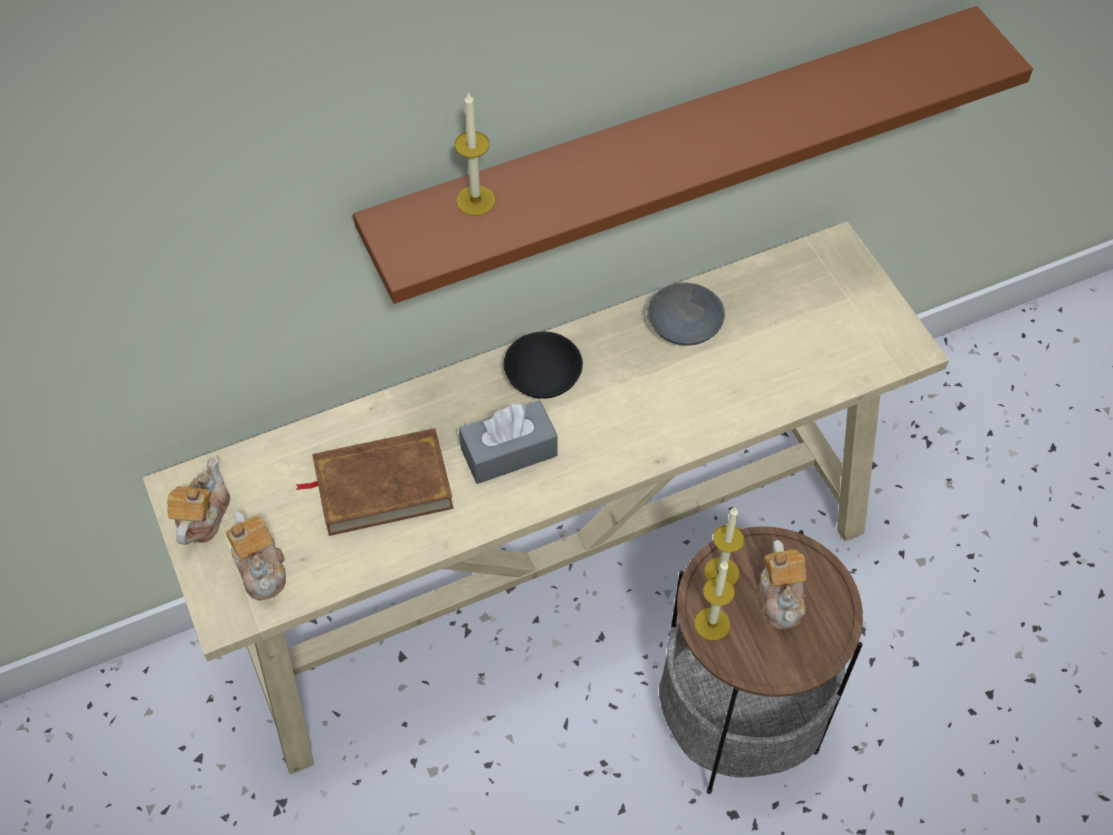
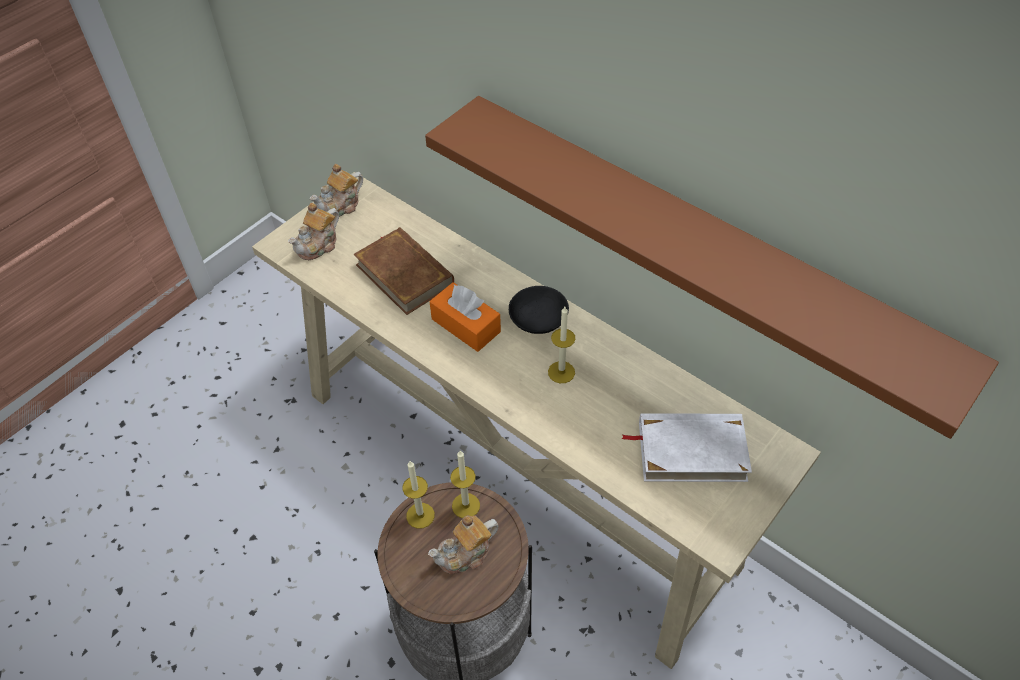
camera: 65 degrees right, 5 degrees down
teapot [168,457,230,545] -> teapot turned 150 degrees clockwise [310,164,363,217]
candle [455,92,496,216] -> candle moved to [548,307,575,383]
grey tissue box [459,401,558,484] -> orange tissue box [430,282,501,352]
grey bowl [647,282,725,346] -> none
none -> white book [621,413,752,482]

